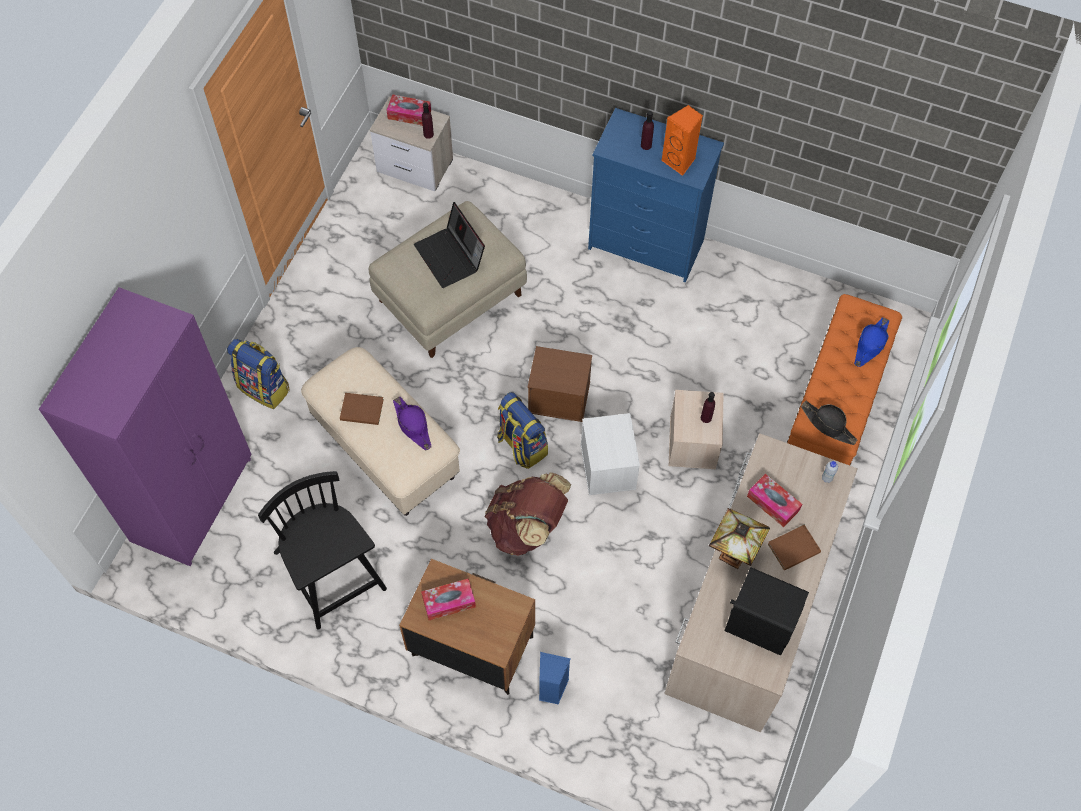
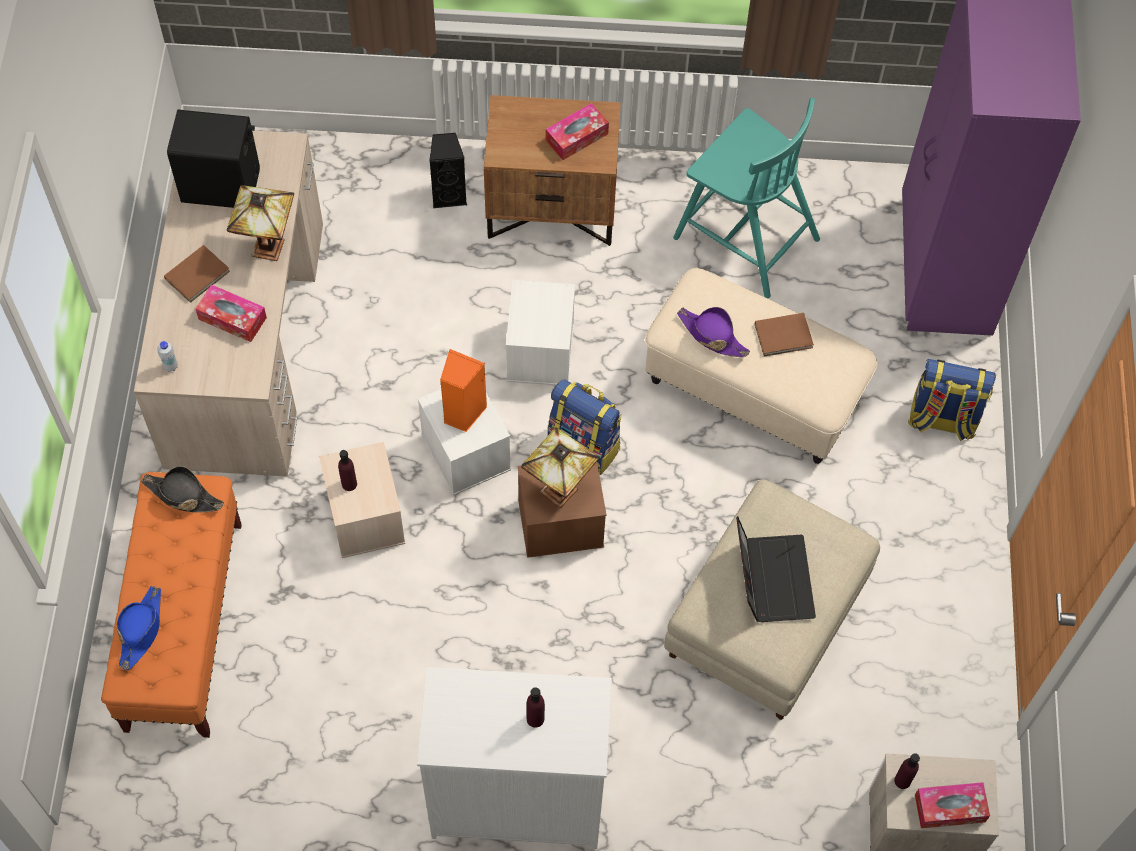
camera: 160 degrees right, 0 degrees up
black chair [258,471,387,630] -> turquoise chair [673,98,820,298]
laptop [414,202,485,288] -> laptop turned 45 degrees clockwise [736,516,816,622]
brown backpack [485,472,571,556] -> white storage box [506,280,575,385]
blue speaker [539,652,571,704] -> black speaker [429,133,467,208]
blue dresser [588,108,724,283] -> white dresser [417,667,612,849]
orange speaker [661,105,703,176] -> orange speaker moved to [440,349,487,432]
none -> table lamp [521,427,600,508]

